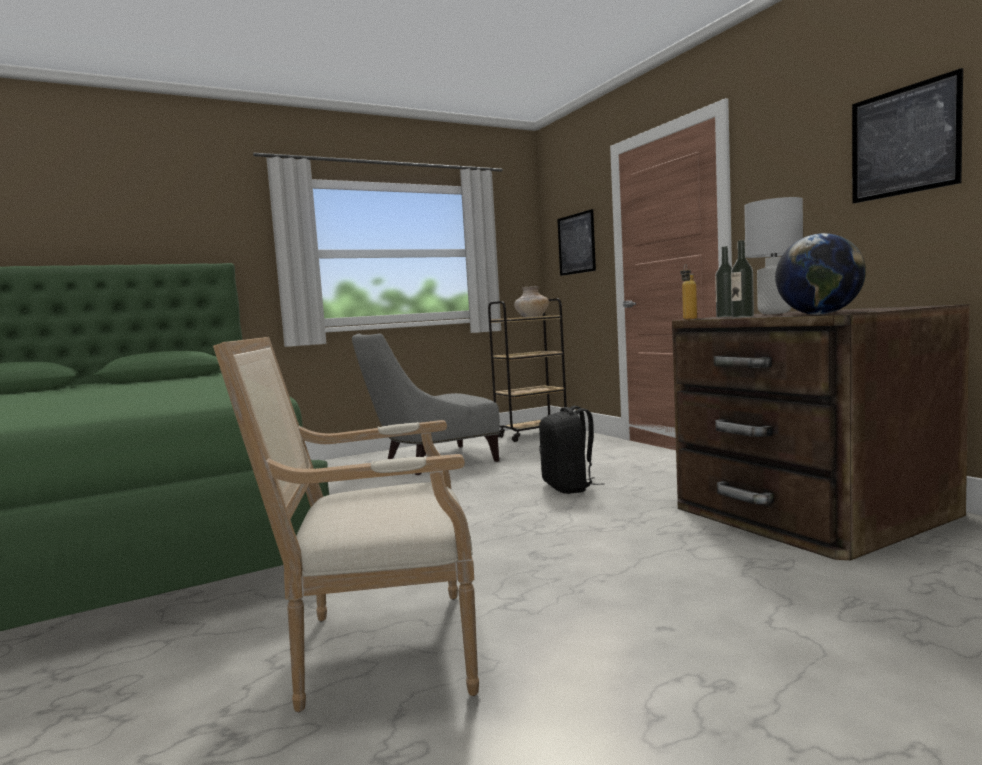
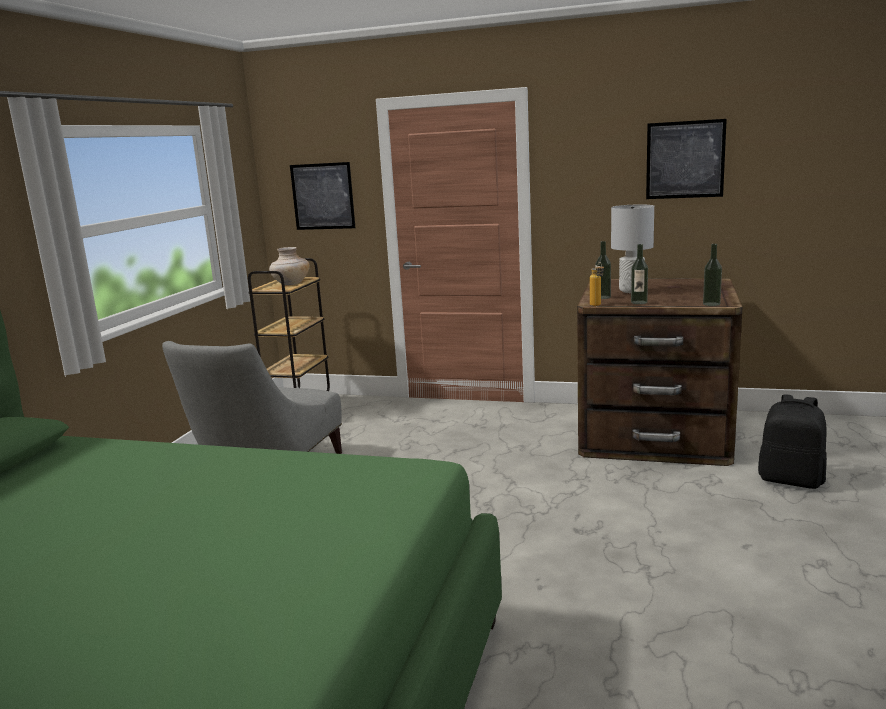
camera: 45 degrees left, 10 degrees up
armchair [213,337,479,712] -> none
black backpack [539,406,605,494] -> black backpack moved to [758,395,827,489]
globe [775,233,866,315] -> bottle [703,244,722,306]

